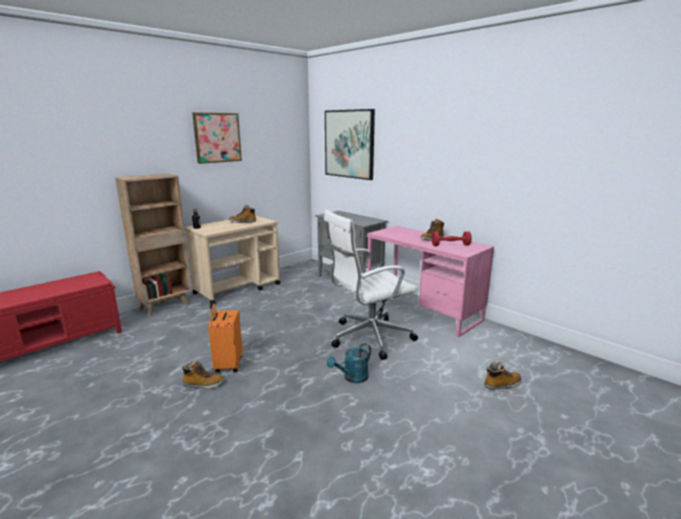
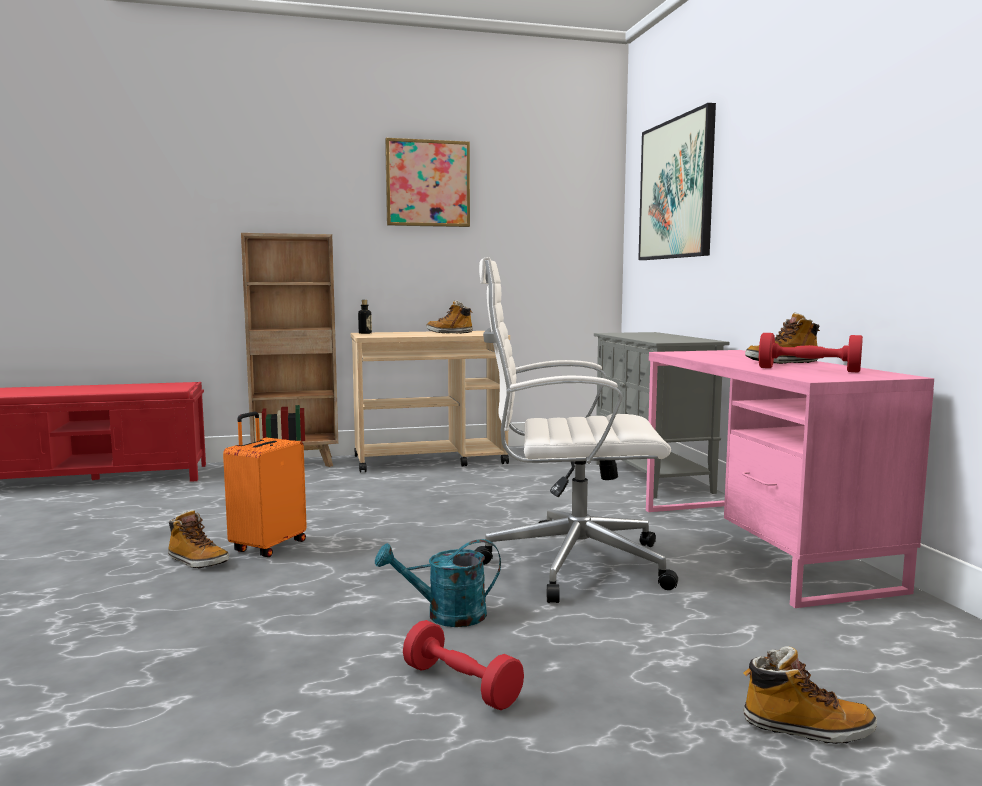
camera: 30 degrees right, 10 degrees down
none -> red dumbbell [403,620,524,710]

